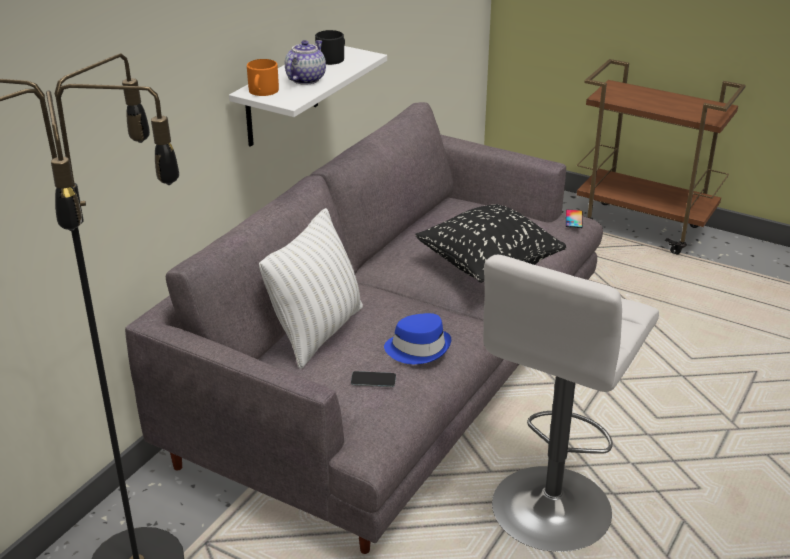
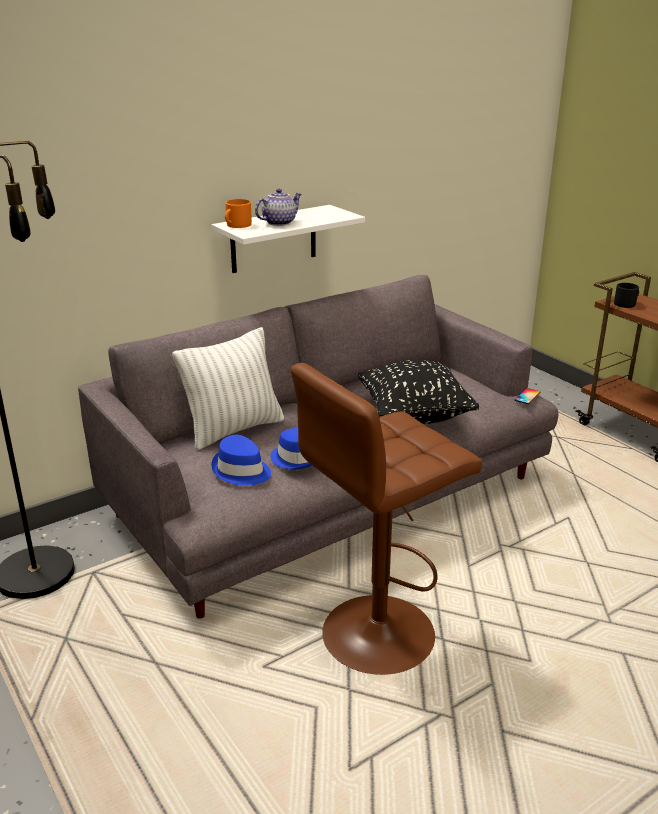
camera: 25 degrees right, 5 degrees down
black mug [315,30,345,65] -> black mug moved to [614,283,639,308]
phone [351,371,396,387] -> blue hat [211,435,271,486]
white stool [483,255,659,552] -> brown stool [290,363,482,675]

